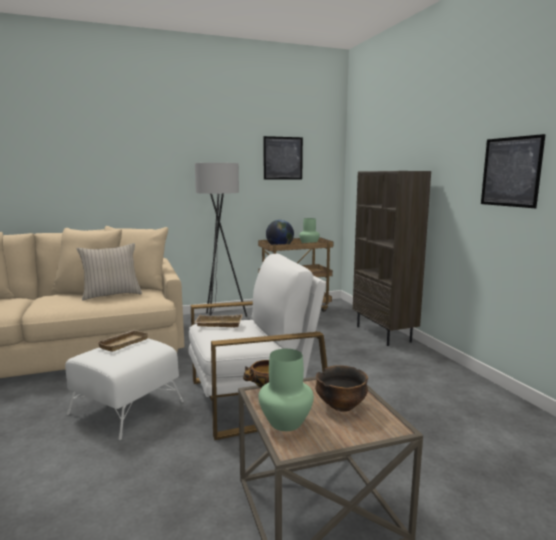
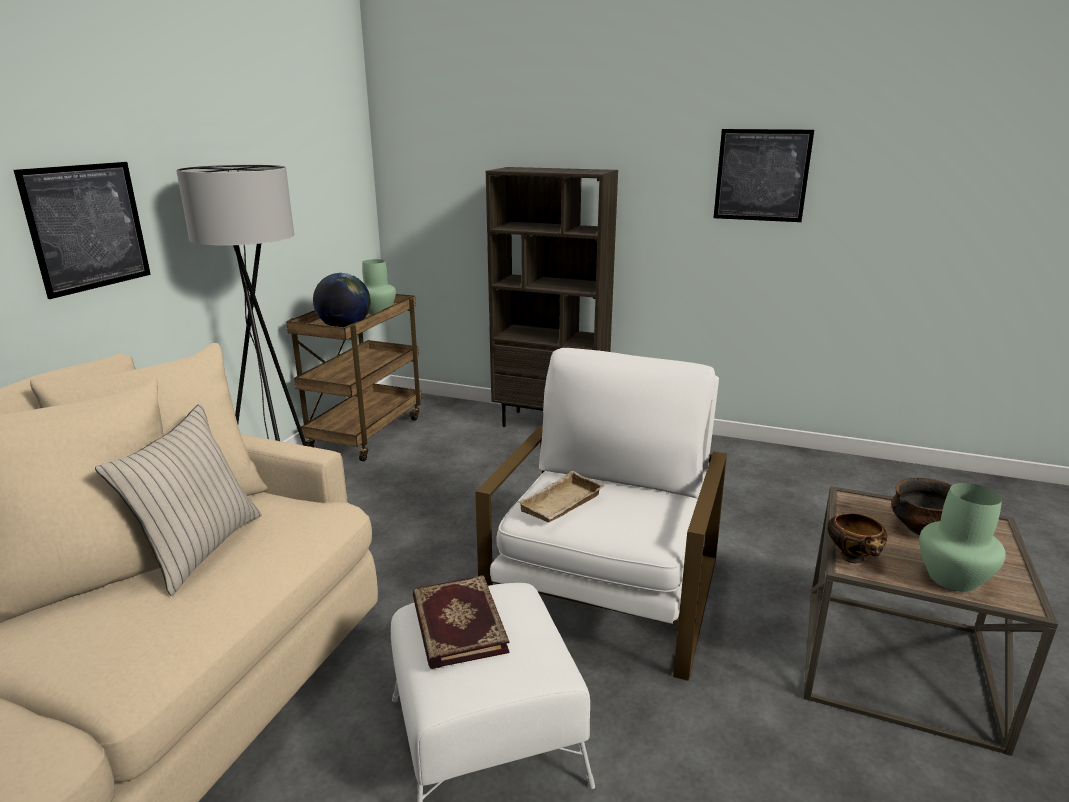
camera: 50 degrees left, 10 degrees up
beige tray [96,330,149,352] -> book [413,575,510,669]
picture [263,136,303,180] -> picture moved to [14,162,151,299]

